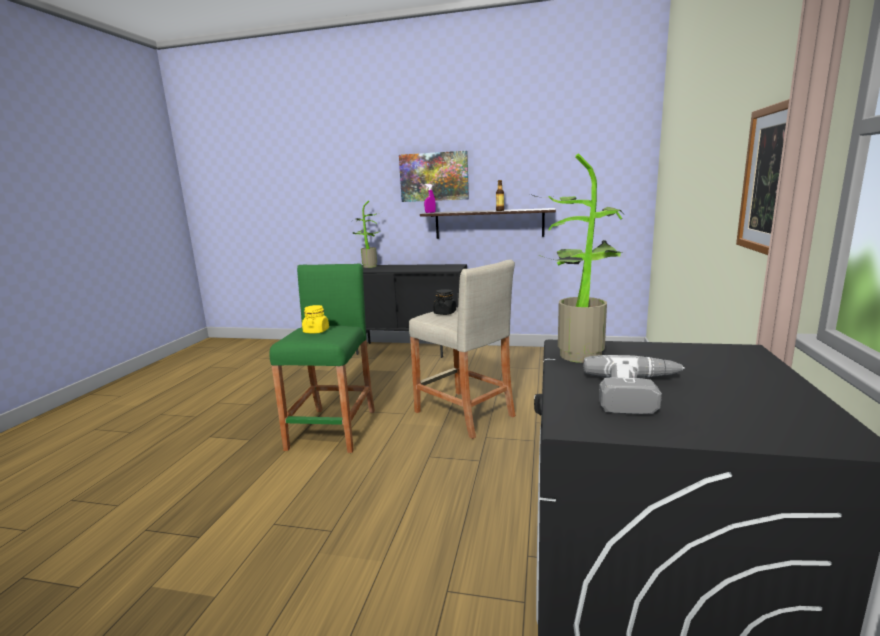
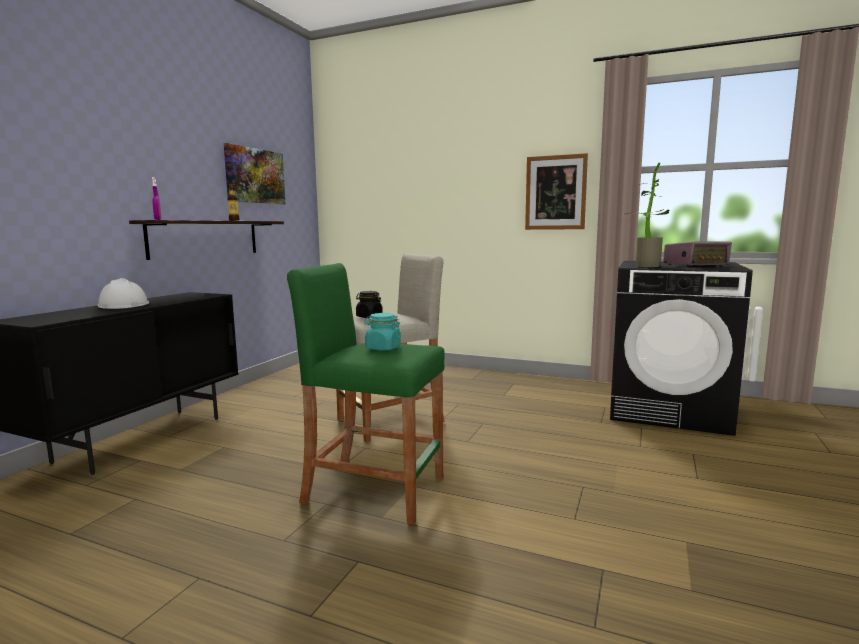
camera: 80 degrees left, 5 degrees down
yellow jar [302,305,329,334] -> turquoise jar [364,313,401,351]
potted plant [353,201,380,268] -> none
picture [399,151,469,202] -> picture moved to [223,143,286,204]
power drill [583,355,685,414] -> radio [663,242,732,266]
none -> white hard hat [98,278,149,309]

